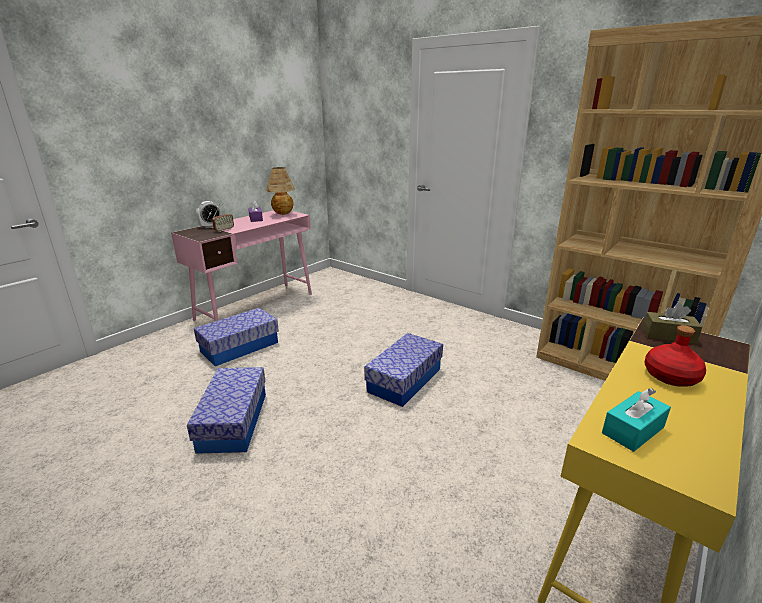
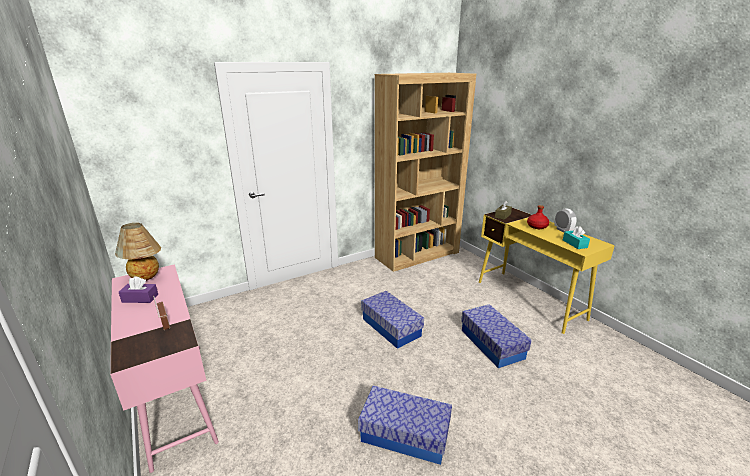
camera: 70 degrees left, 0 degrees up
storage box [194,308,279,366] -> storage box moved to [461,304,532,368]
alarm clock [196,201,222,228] -> alarm clock moved to [555,208,577,232]

